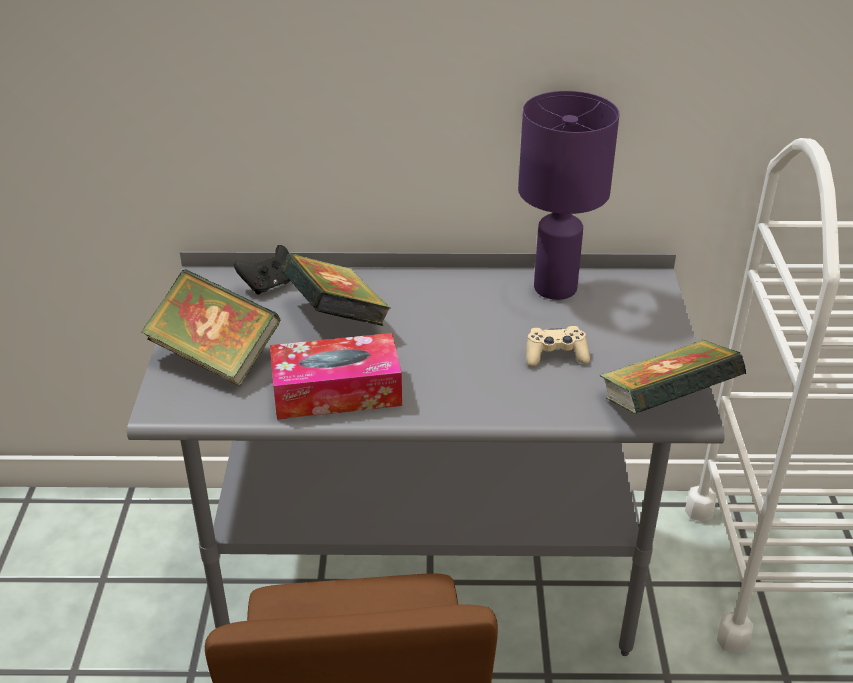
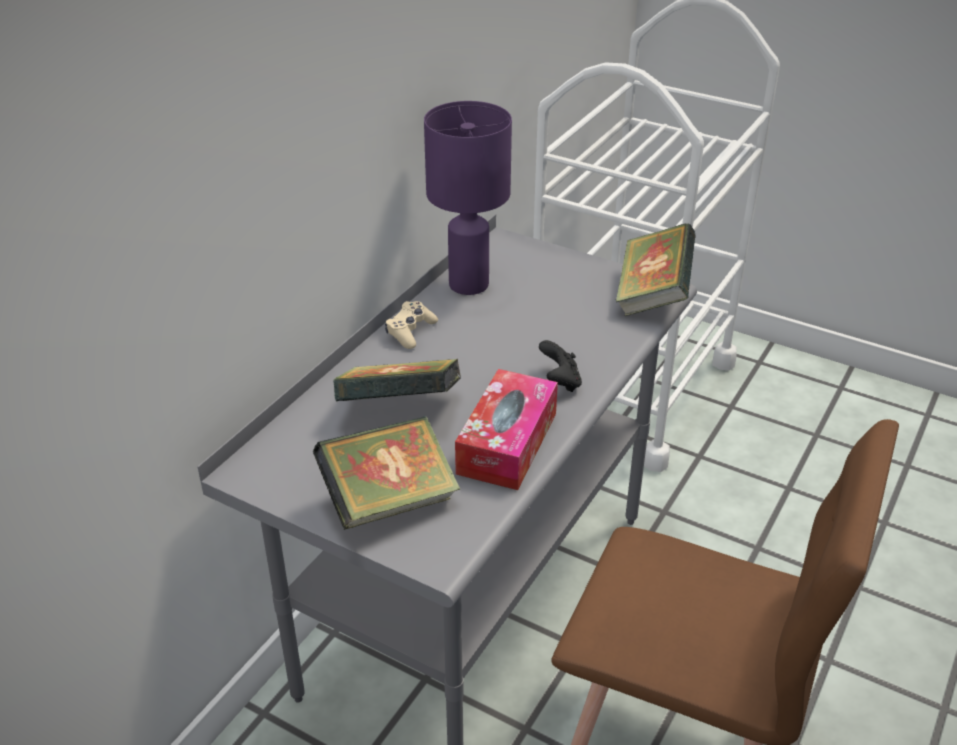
camera: 60 degrees left, 0 degrees up
black game controller [234,245,290,295] -> black game controller moved to [539,340,582,392]
beige game controller [526,326,590,367] -> beige game controller moved to [385,301,438,349]

